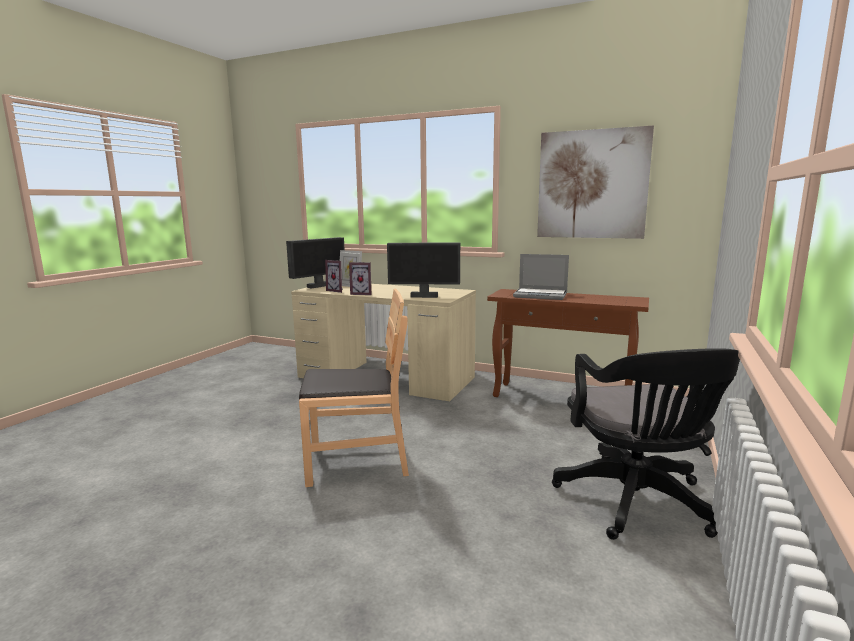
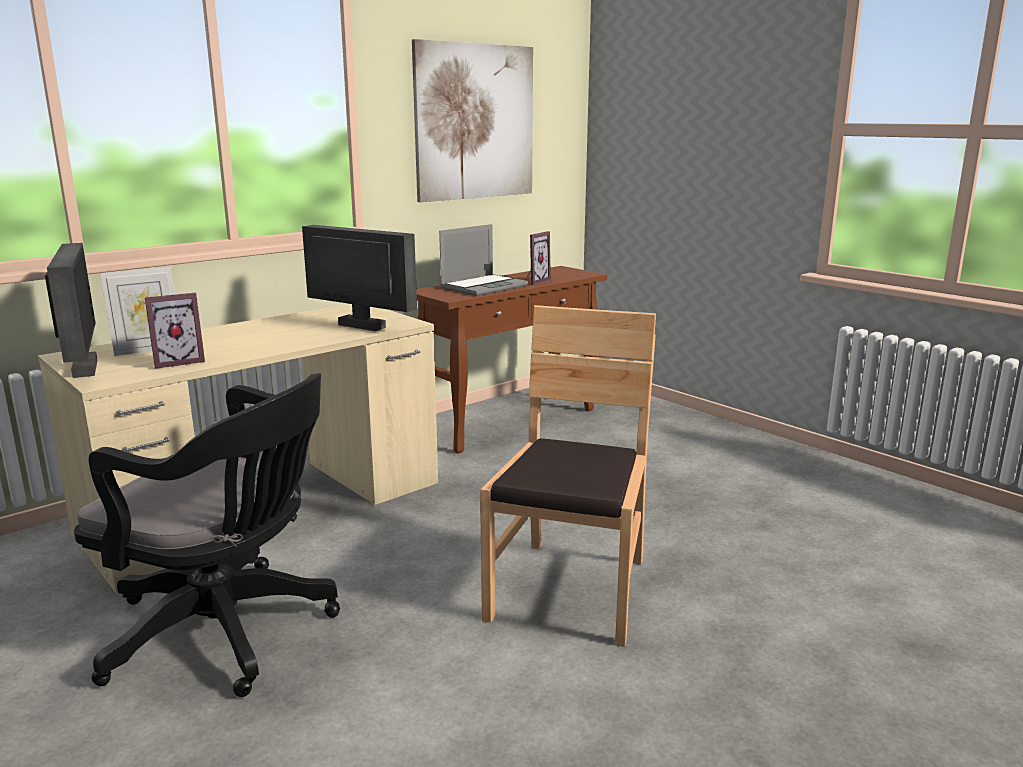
camera: 65 degrees left, 5 degrees up
picture frame [349,262,371,295] -> picture frame moved to [526,231,551,285]
monitor [387,243,460,298] -> monitor turned 90 degrees counterclockwise [302,225,417,331]
black office chair [552,348,740,540] -> black office chair moved to [74,373,340,697]

